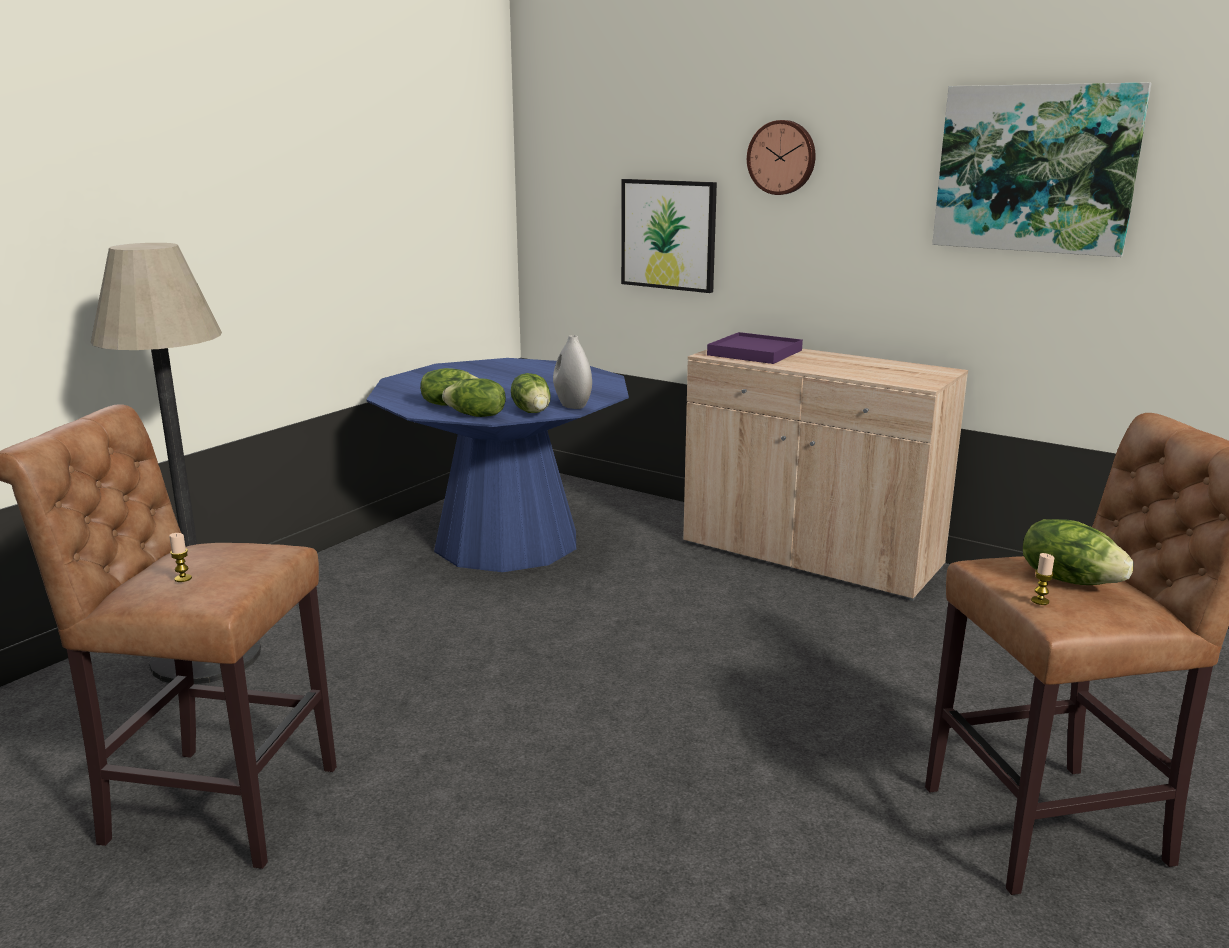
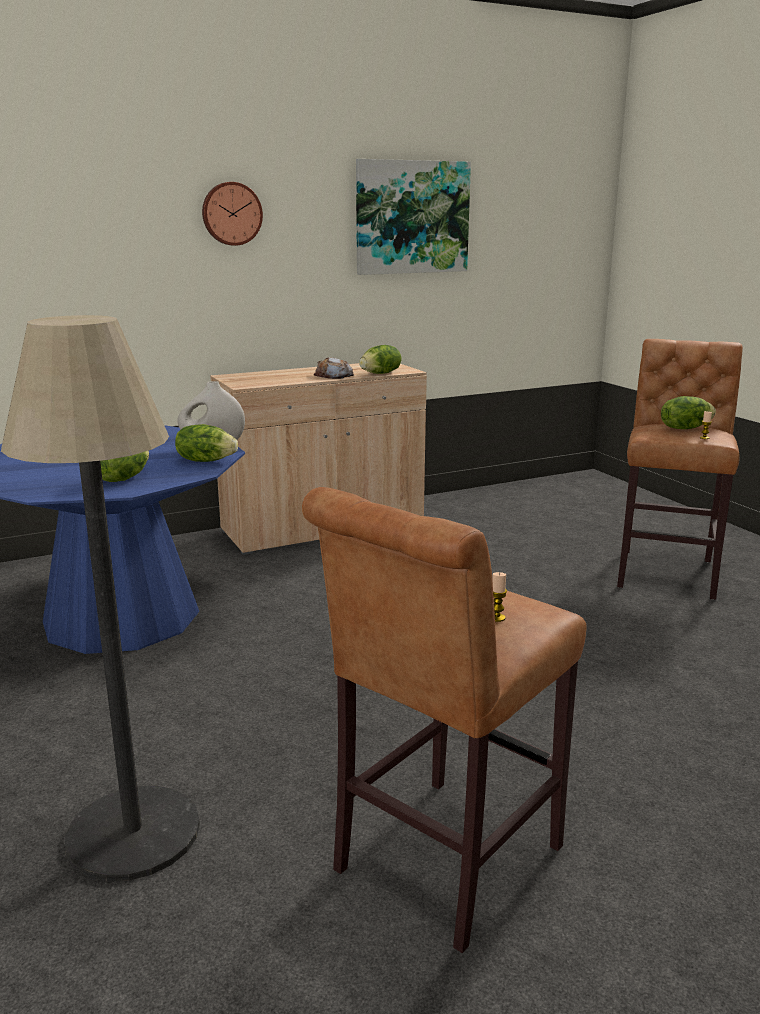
camera: 60 degrees left, 0 degrees up
lettuce [442,378,506,417] -> lettuce moved to [359,345,401,374]
picture [621,179,717,293] -> none
purple tray [707,332,803,364] -> none
none -> bread [314,357,354,379]

